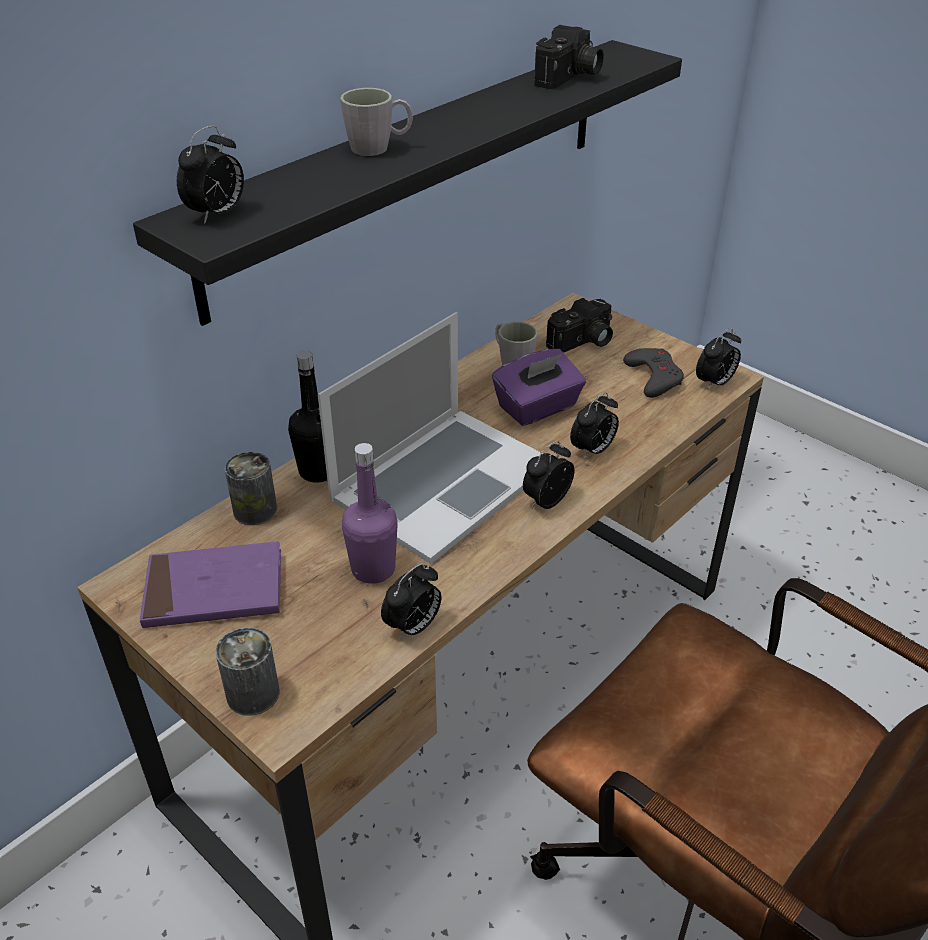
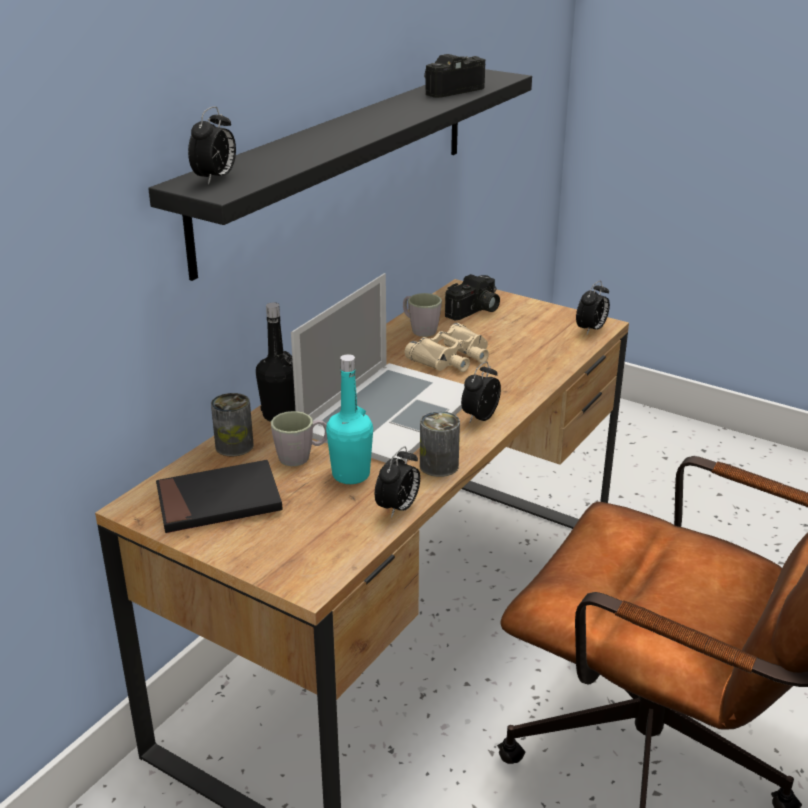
camera: 10 degrees left, 10 degrees down
purple book [140,541,281,628] -> black book [156,460,283,533]
can [215,627,280,716] -> can moved to [420,411,460,477]
grey mug [340,88,413,156] -> grey mug moved to [271,411,327,466]
purple bottle [342,443,398,584] -> turquoise bottle [326,354,373,484]
purple tissue box [492,349,586,426] -> beige binoculars [405,323,489,372]
camera [534,25,604,89] -> camera turned 150 degrees counterclockwise [424,54,485,98]
alarm clock [570,392,619,459] -> none
grey game controller [623,348,684,398] -> none

